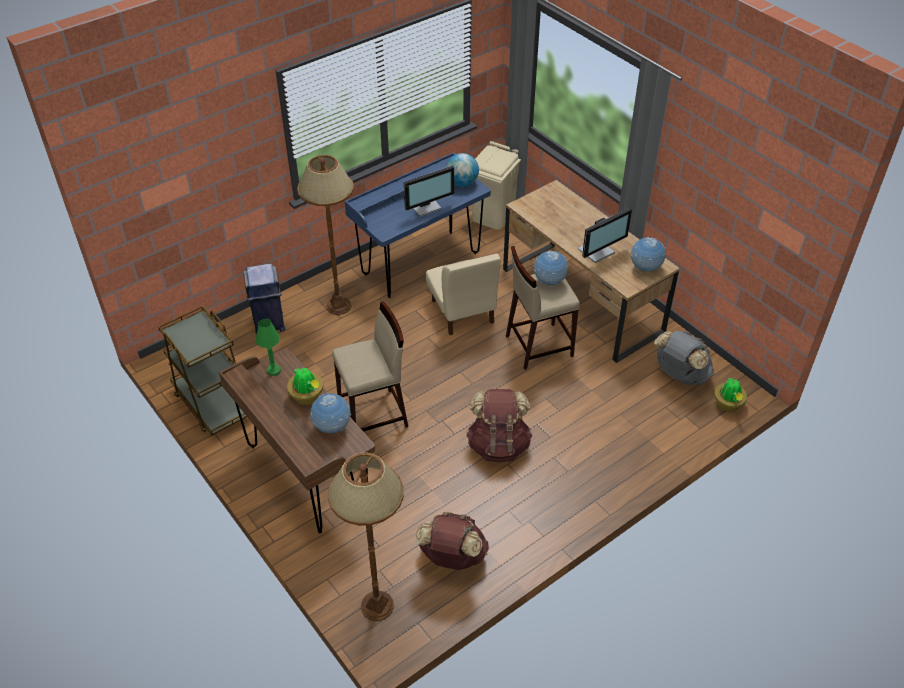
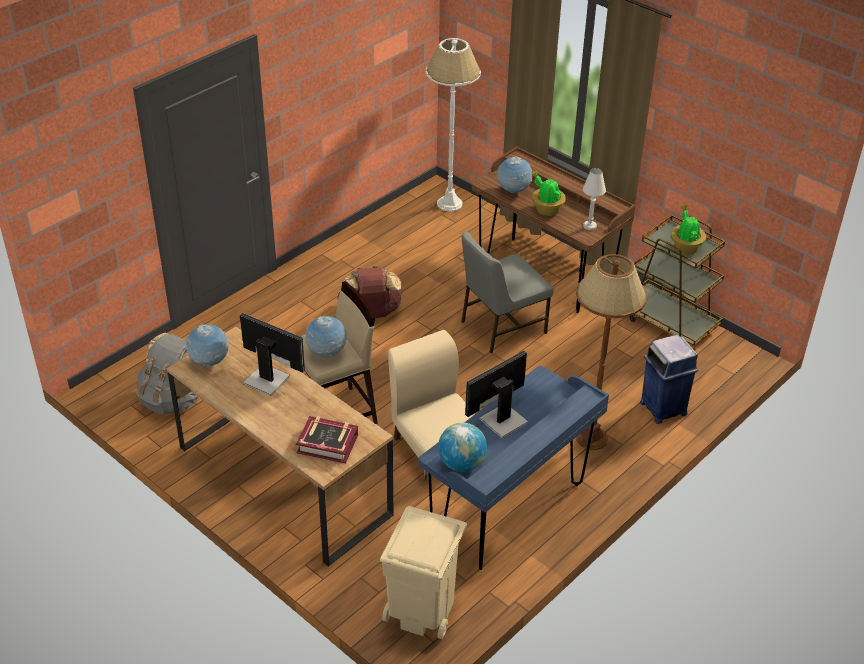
camera: 170 degrees right, 5 degrees down
green table lamp [256,319,281,376] -> white table lamp [583,168,606,230]
brown floor lamp [328,453,404,621] -> white floor lamp [426,38,481,212]
beige stool [332,302,408,432] -> grey chair [461,232,553,353]
brown backpack [415,512,489,570] -> none
monitor [578,208,632,263] -> monitor turned 75 degrees clockwise [240,313,305,396]
potted plant [714,378,747,412] -> potted plant moved to [671,205,706,255]
none -> book [296,416,358,463]

